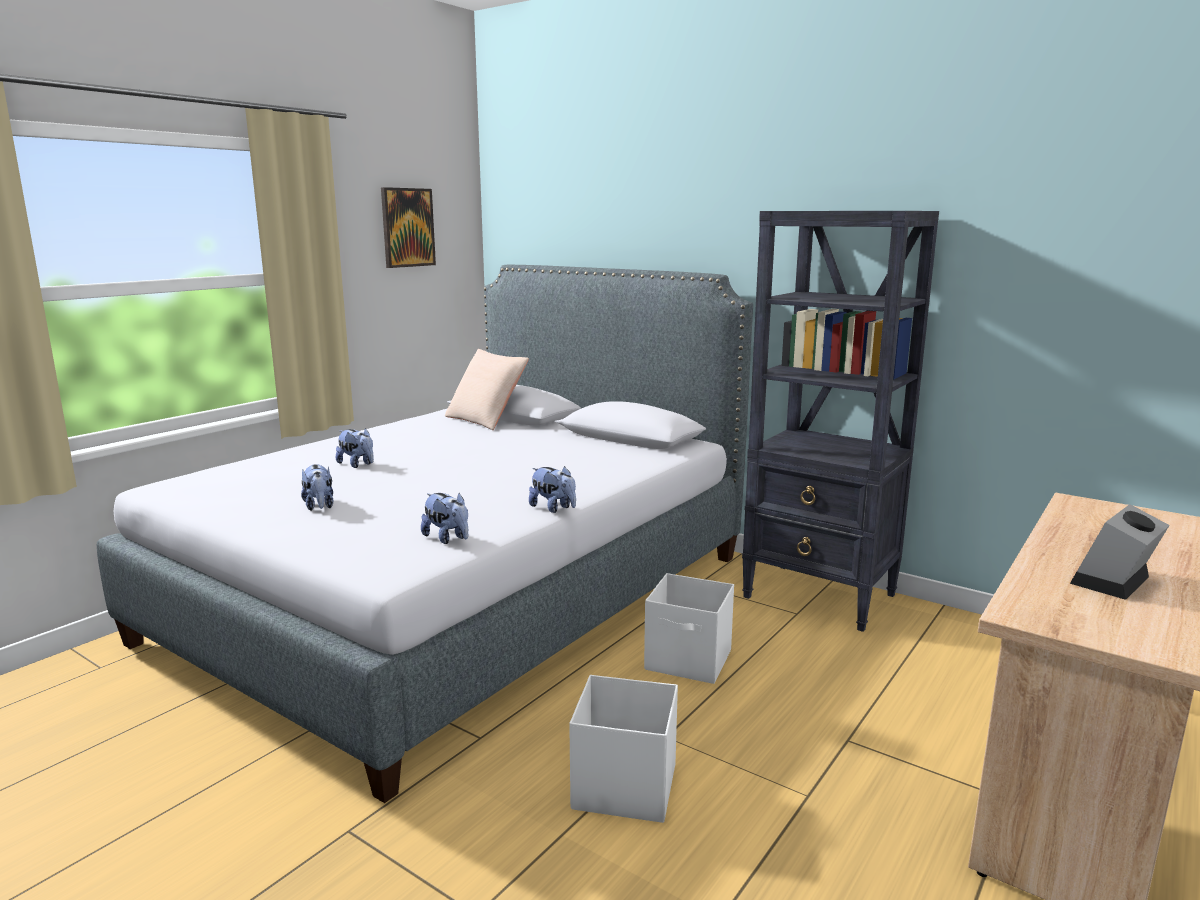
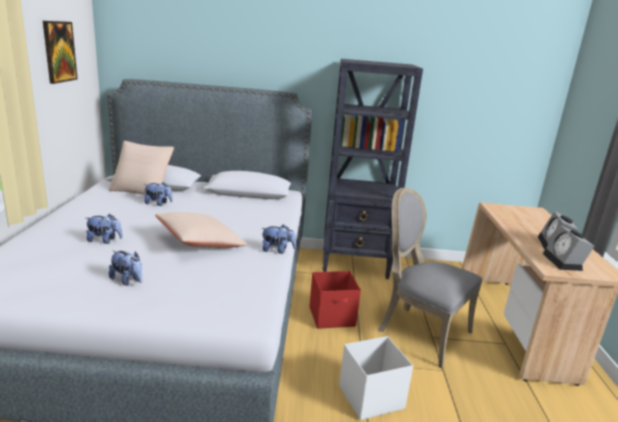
camera: 35 degrees left, 5 degrees up
plush toy [421,493,468,544] -> plush toy moved to [144,182,173,206]
white storage box [644,573,734,684] -> red storage box [309,271,361,329]
none -> beige pillow [155,212,247,248]
none -> grey chair [378,188,482,368]
none -> alarm clock [543,225,594,271]

